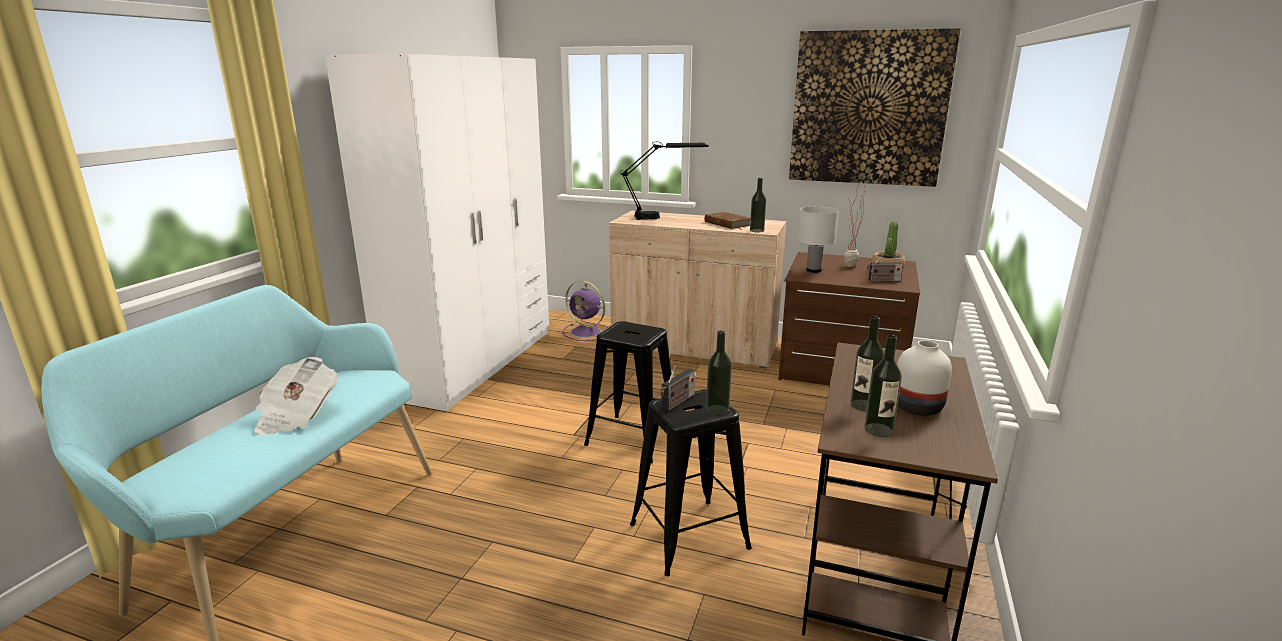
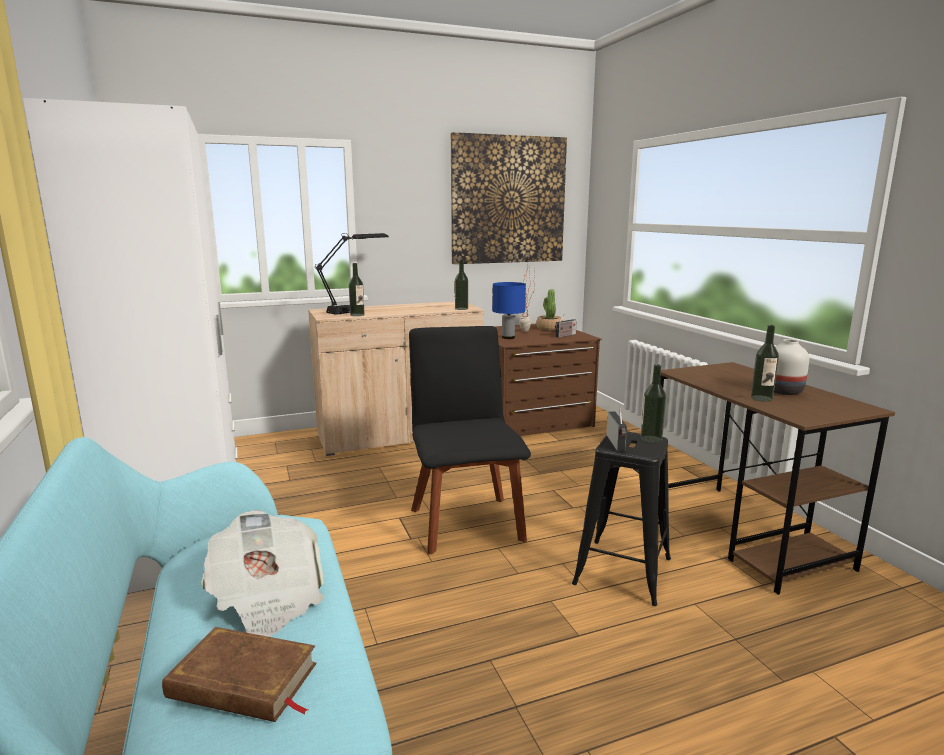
camera: 40 degrees left, 5 degrees down
purple fan [562,281,608,341] -> none
black stool [584,321,672,463] -> black chair [409,326,531,554]
brown book [705,212,750,230] -> brown book moved to [162,627,317,722]
white table lamp [797,206,839,273] -> blue table lamp [493,282,526,339]
bottle [864,335,902,437] -> bottle moved to [349,263,365,316]

